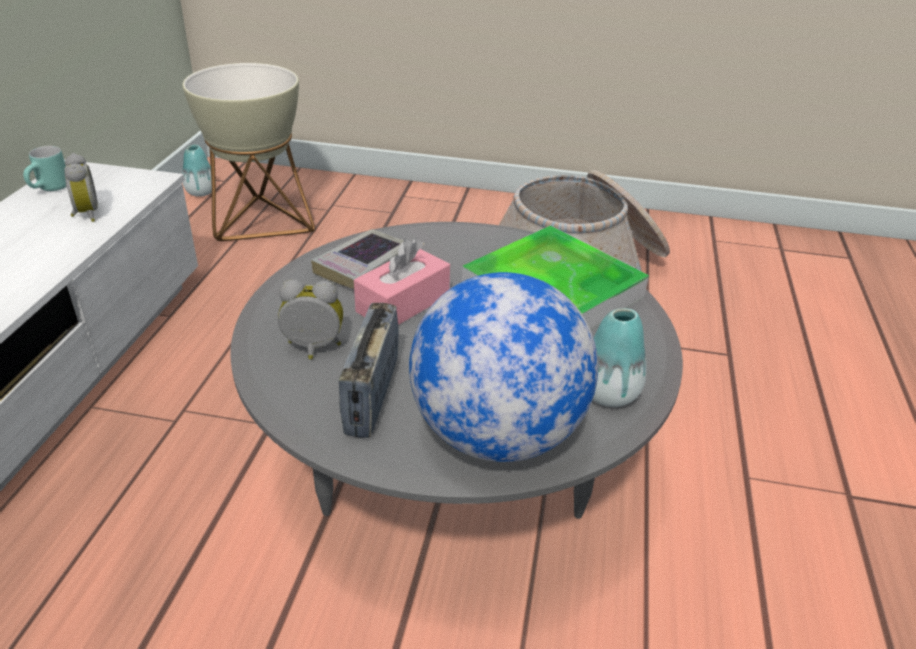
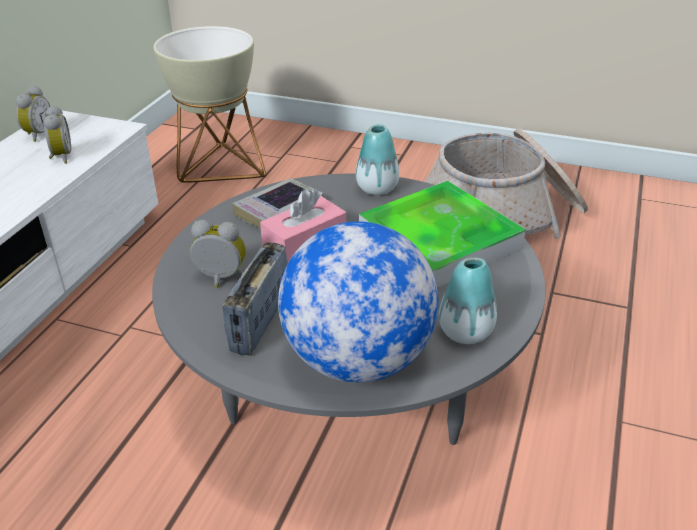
camera: 10 degrees right, 0 degrees up
turquoise mug [23,146,66,191] -> alarm clock [16,86,50,142]
vase [182,145,212,197] -> vase moved to [356,124,399,195]

